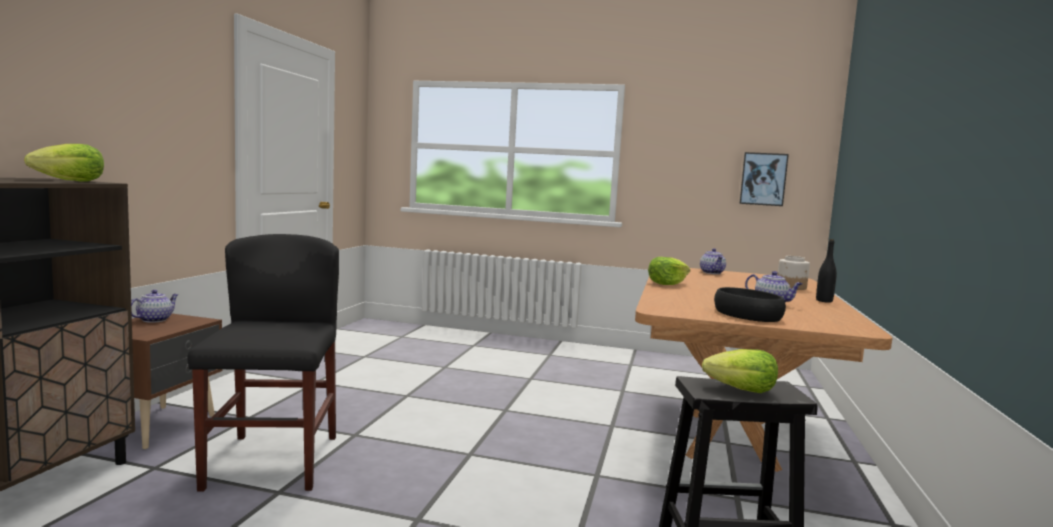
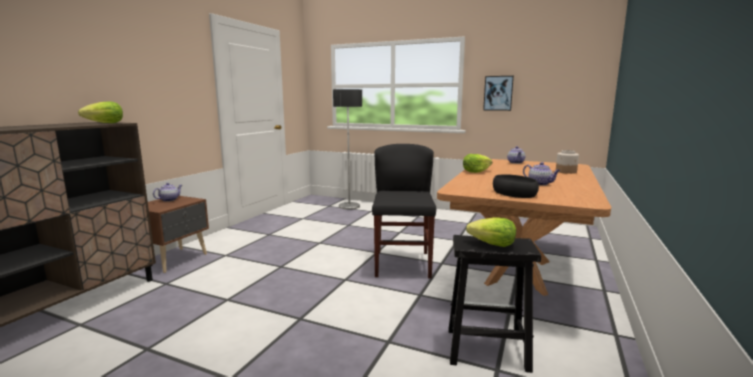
camera: 10 degrees right, 5 degrees up
black chair [187,234,339,492] -> black chair moved to [372,144,436,278]
picture [739,152,789,206] -> picture moved to [483,76,514,111]
black bottle [816,239,837,303] -> none
none -> floor lamp [333,89,362,210]

